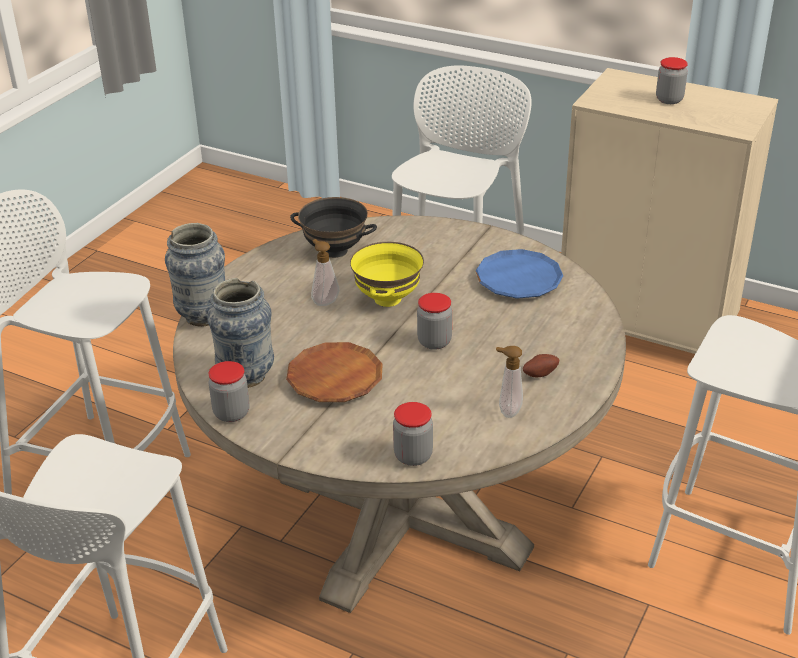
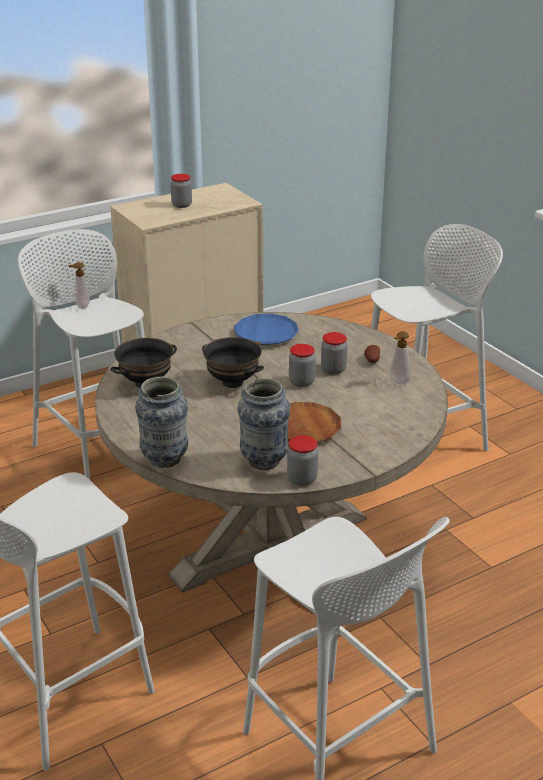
camera: 60 degrees left, 5 degrees down
soap dispenser [311,239,340,306] -> soap dispenser moved to [68,262,90,309]
yellow bowl [350,242,424,307] -> black bowl [202,337,264,388]
jar [393,402,433,466] -> jar moved to [321,332,347,375]

